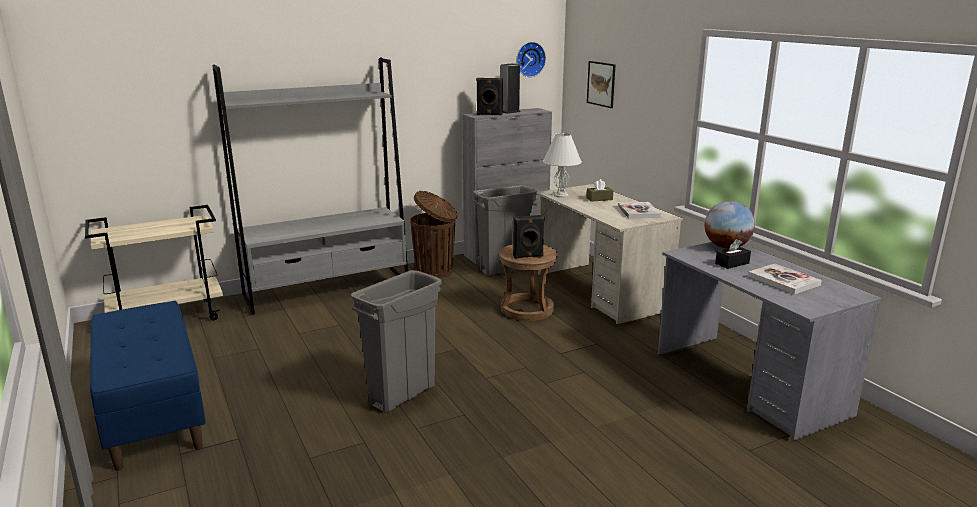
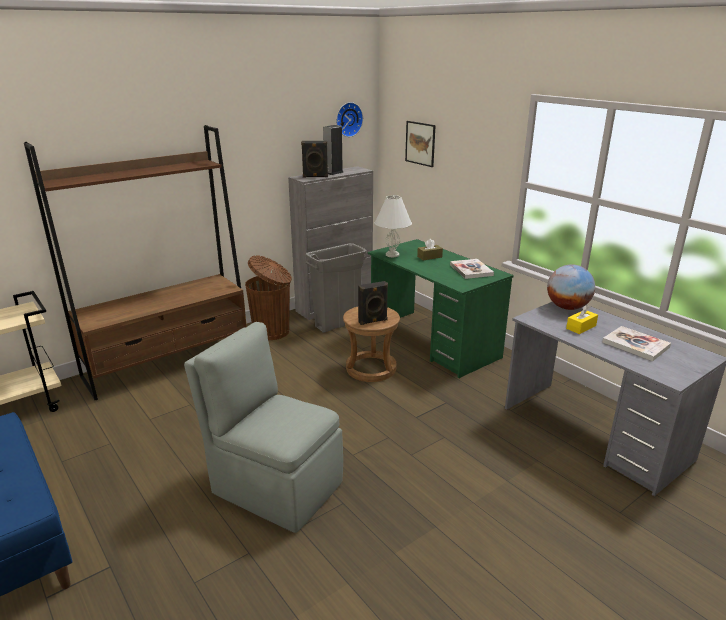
camera: 10 degrees left, 5 degrees up
grey bookcase [212,58,408,315] -> brown bookcase [24,125,247,400]
grey trash can [351,270,442,413] -> grey chair [184,322,343,533]
beige desk [536,184,683,325] -> green desk [368,239,514,378]
black tissue box [715,239,751,269] -> yellow tissue box [566,305,598,334]

